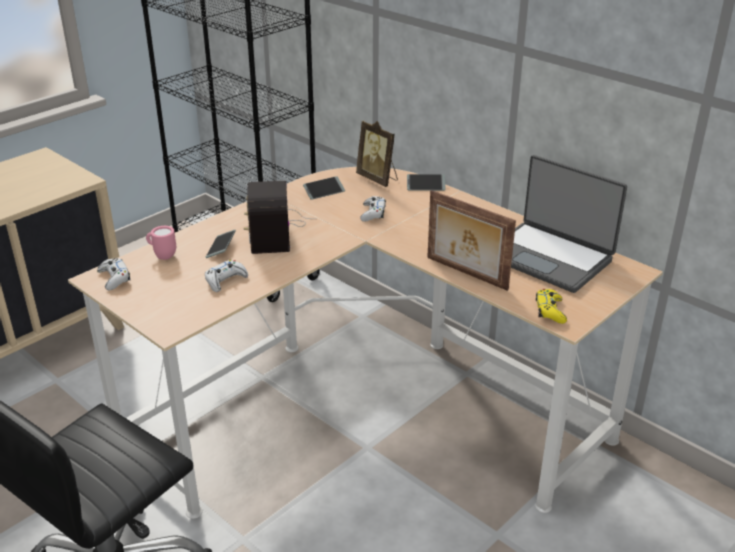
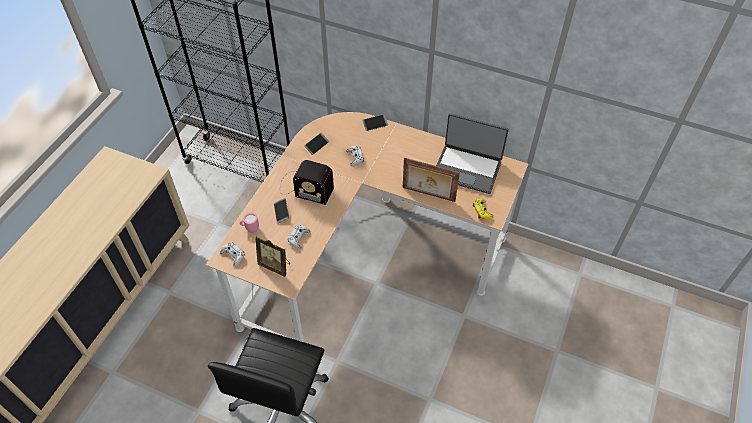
camera: 20 degrees left, 20 degrees up
radio [244,181,313,254] -> radio turned 45 degrees counterclockwise [280,160,334,205]
picture frame [356,121,398,187] -> picture frame moved to [256,236,290,277]

